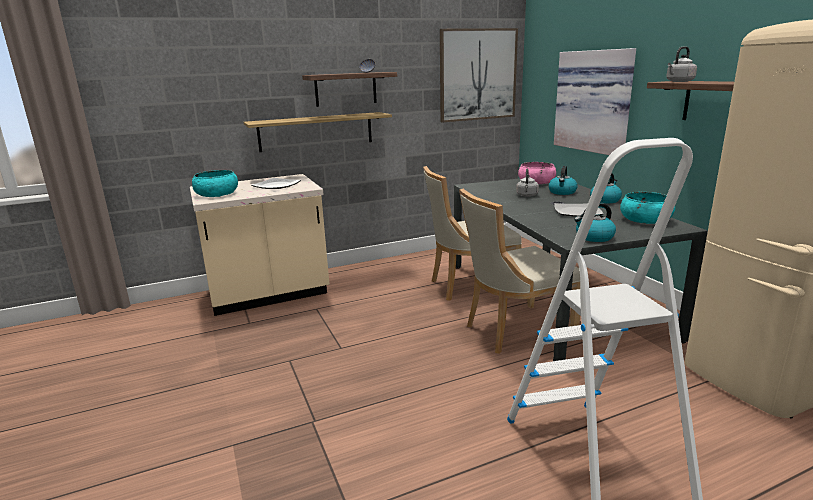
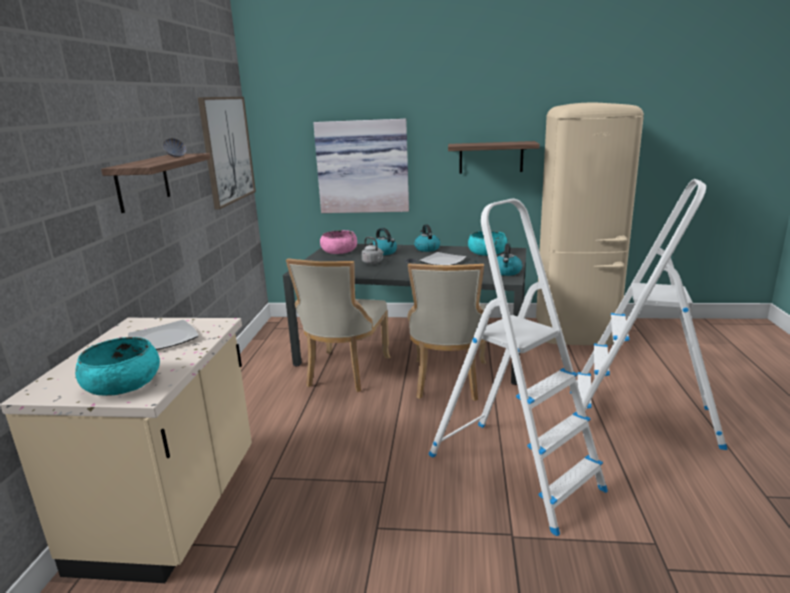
camera: 60 degrees left, 0 degrees up
shelf [243,112,392,152] -> none
grey kettle [666,46,697,82] -> none
none -> white step ladder [428,198,608,536]

